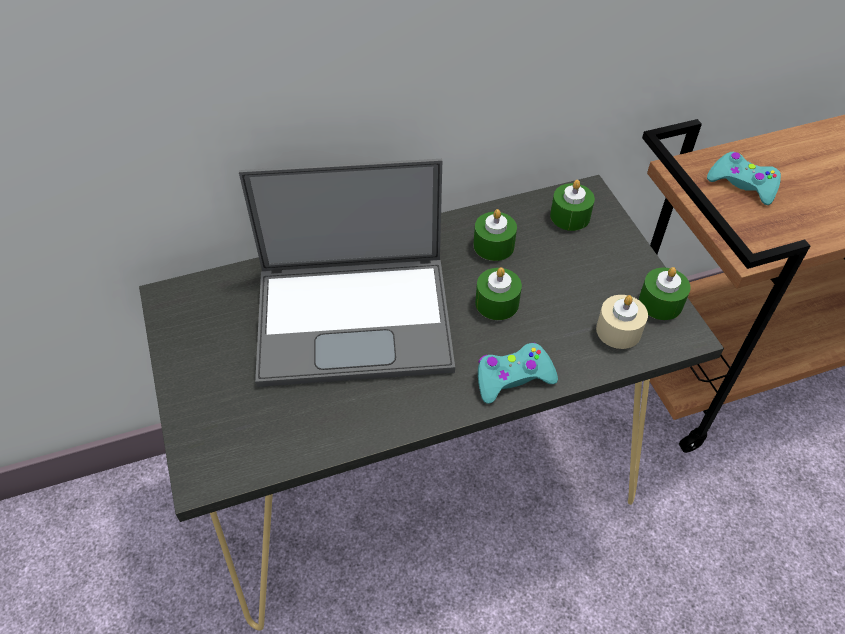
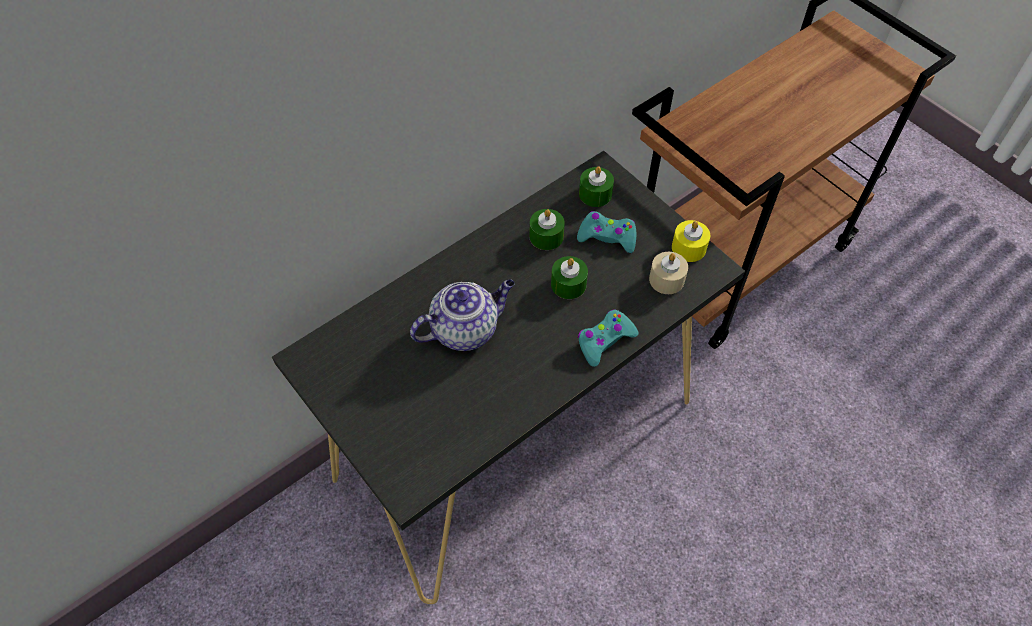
camera: 20 degrees left, 5 degrees up
laptop [239,159,455,387] -> teapot [410,280,515,351]
green candle [639,267,691,320] -> yellow candle [672,220,710,262]
turquoise game controller [707,152,781,205] -> turquoise game controller moved to [577,211,637,253]

